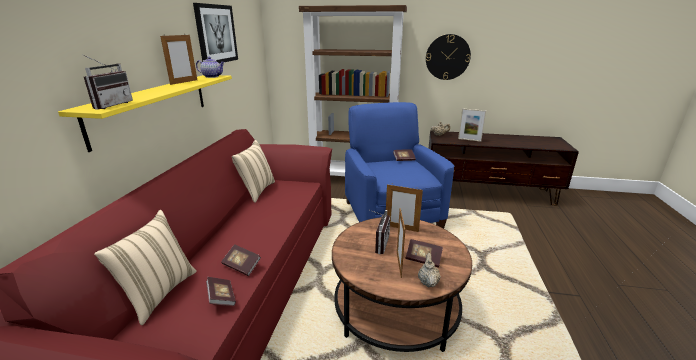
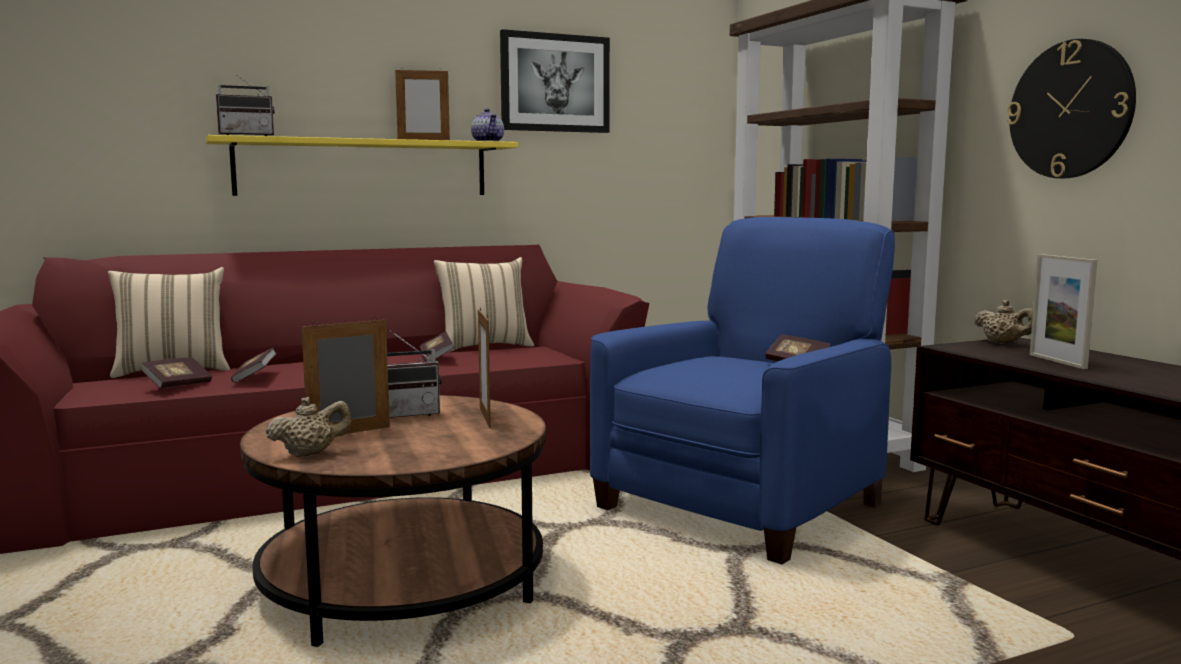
camera: 55 degrees right, 15 degrees down
book [405,239,443,267] -> book moved to [420,332,455,362]

